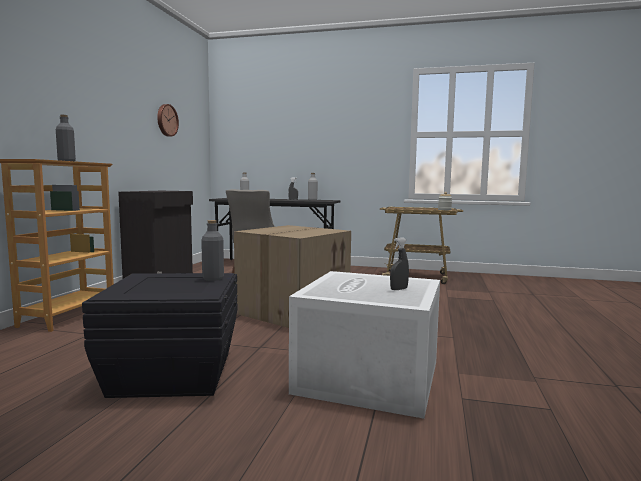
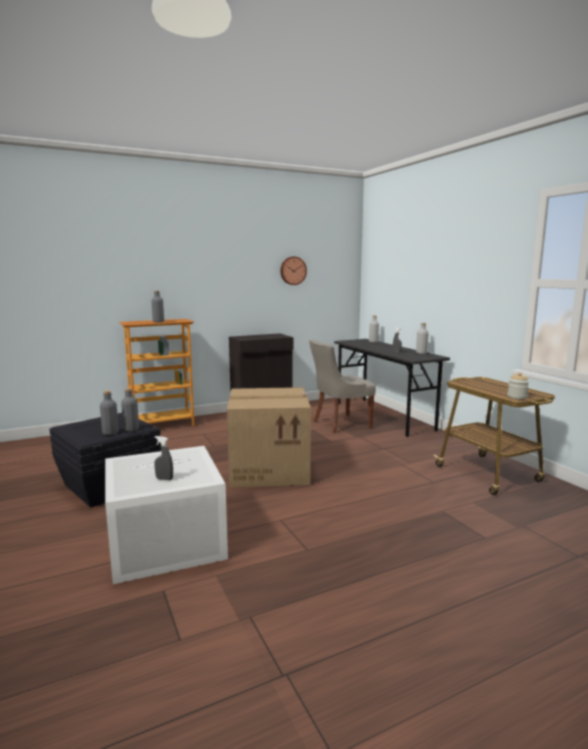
camera: 50 degrees right, 5 degrees up
none -> grey bottle [100,391,119,435]

